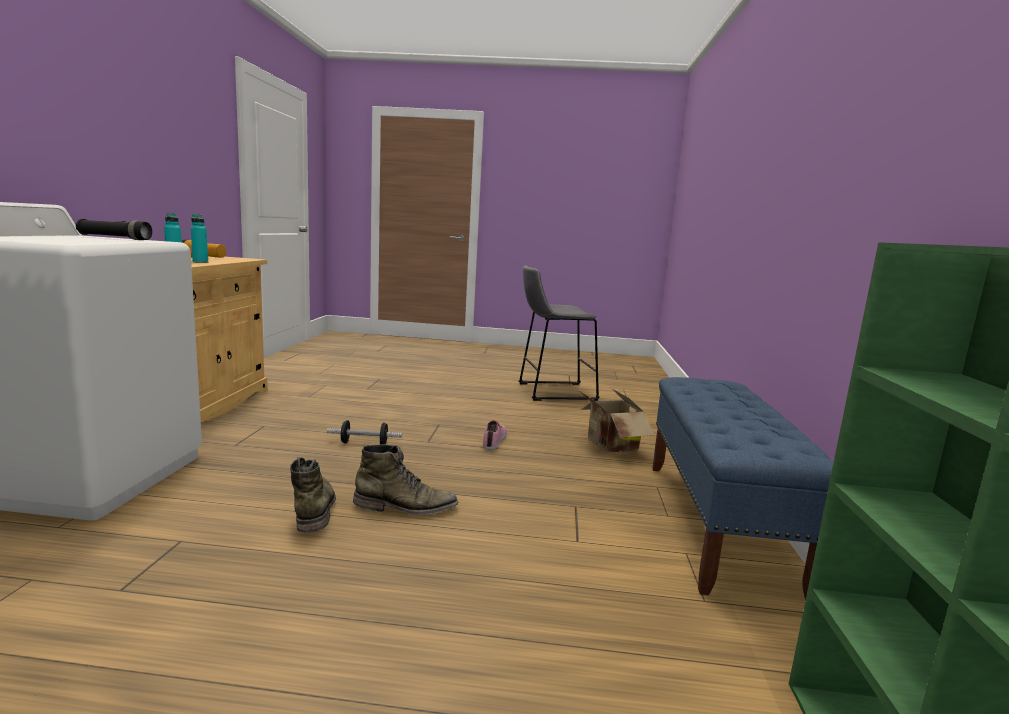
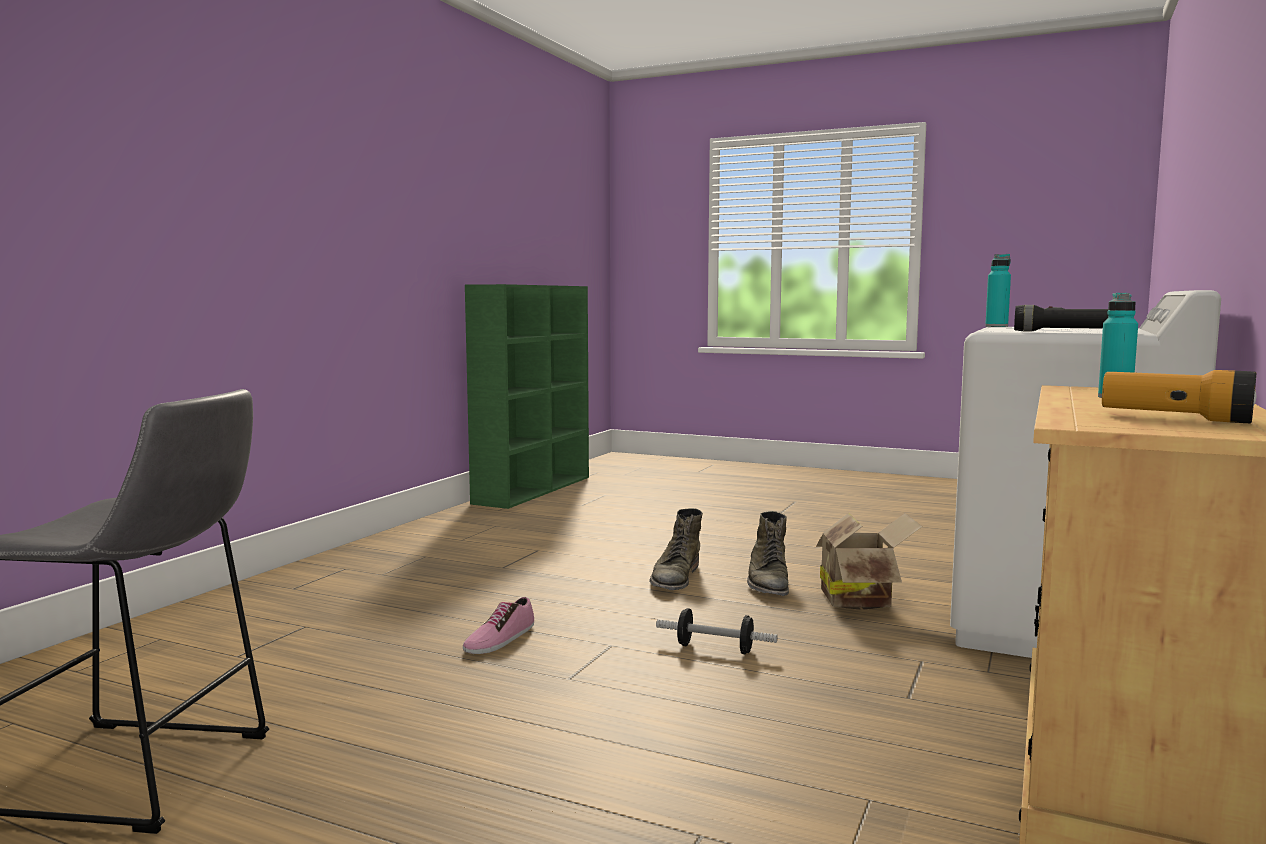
camera: 160 degrees left, 5 degrees down
turquoise bottle [191,214,208,263] -> turquoise bottle moved to [985,254,1011,327]
green boot [353,444,458,514] -> green boot turned 90 degrees counterclockwise [650,508,703,590]
cardboard box [578,388,654,452] -> cardboard box moved to [816,513,922,610]
blue bench [652,377,834,600] -> none

